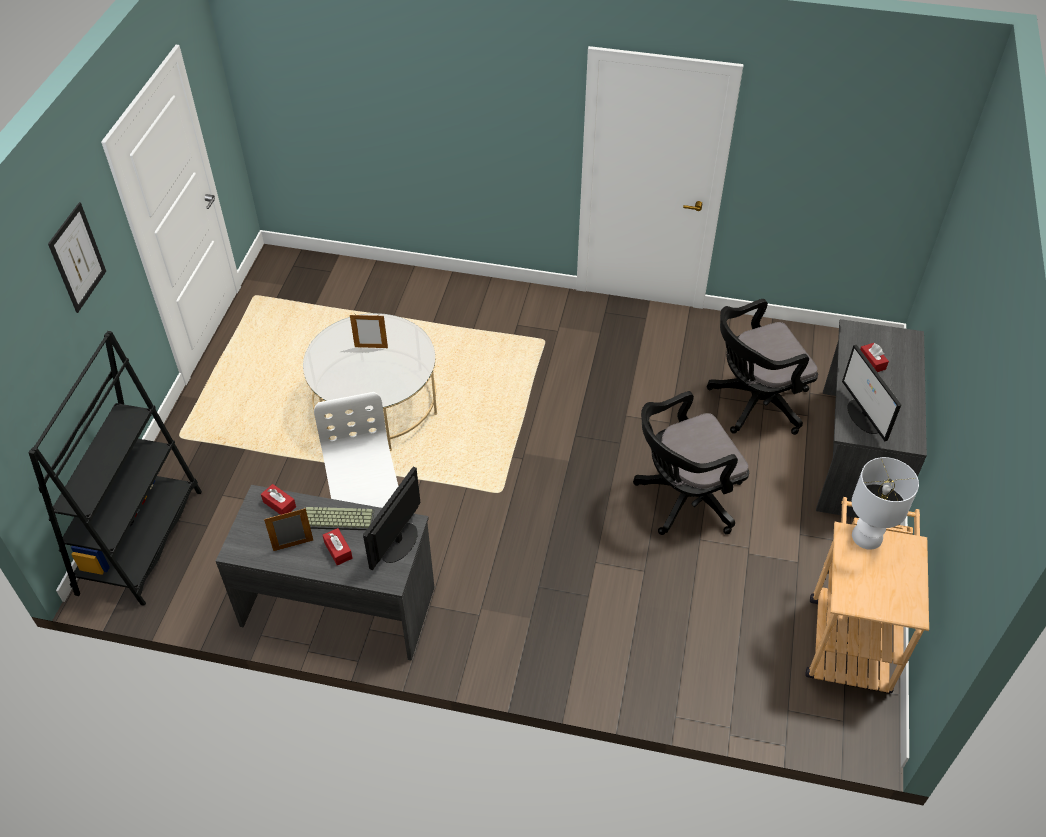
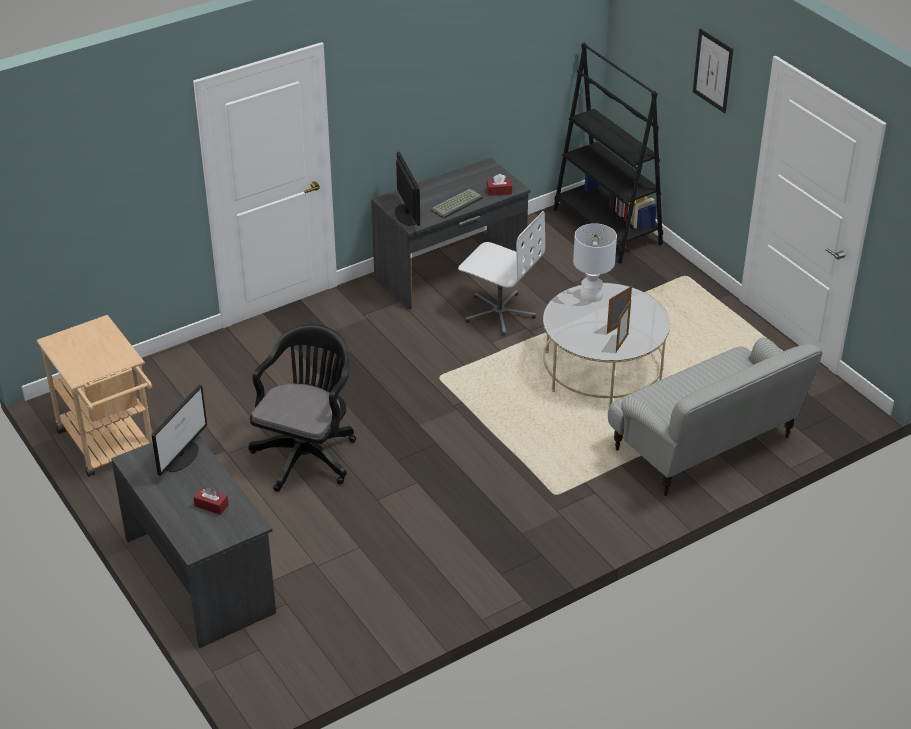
camera: 135 degrees right, 10 degrees down
picture frame [264,508,314,551] -> picture frame moved to [616,300,631,352]
red tissue box [323,528,353,565] -> none
black office chair [707,299,818,435] -> none
monitor [842,345,901,441] -> monitor turned 90 degrees clockwise [151,385,207,476]
white table lamp [852,457,919,550] -> white table lamp moved to [573,223,617,302]
none -> sofa [608,338,823,496]

